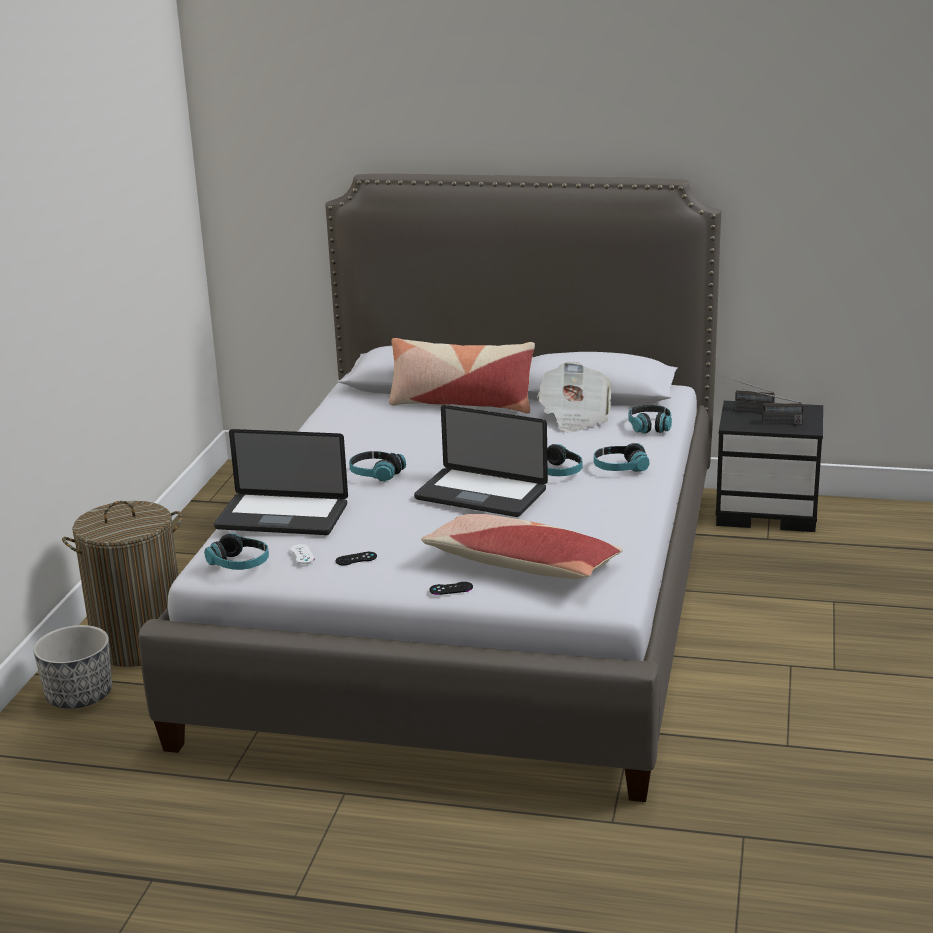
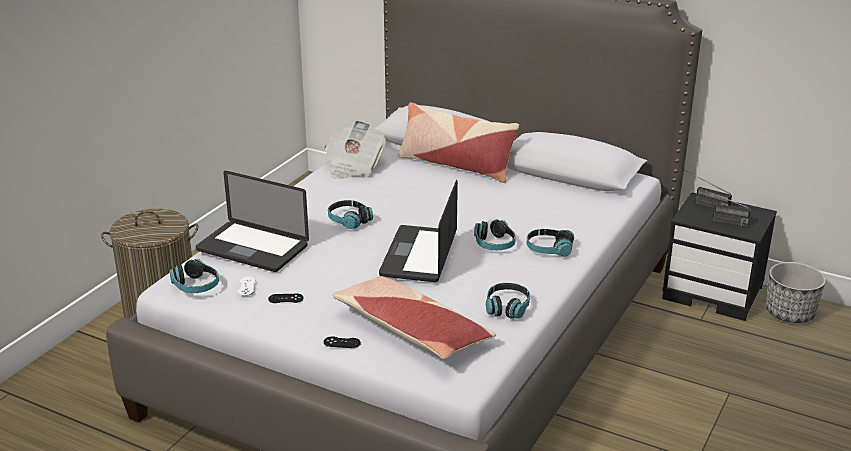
camera: 15 degrees right, 5 degrees up
planter [33,625,112,709] -> planter moved to [766,262,826,323]
laptop [414,405,548,517] -> laptop turned 60 degrees clockwise [379,180,458,282]
newspaper [537,362,612,433] -> newspaper moved to [325,120,386,179]
headphones [628,405,672,434] -> headphones moved to [486,283,530,319]

